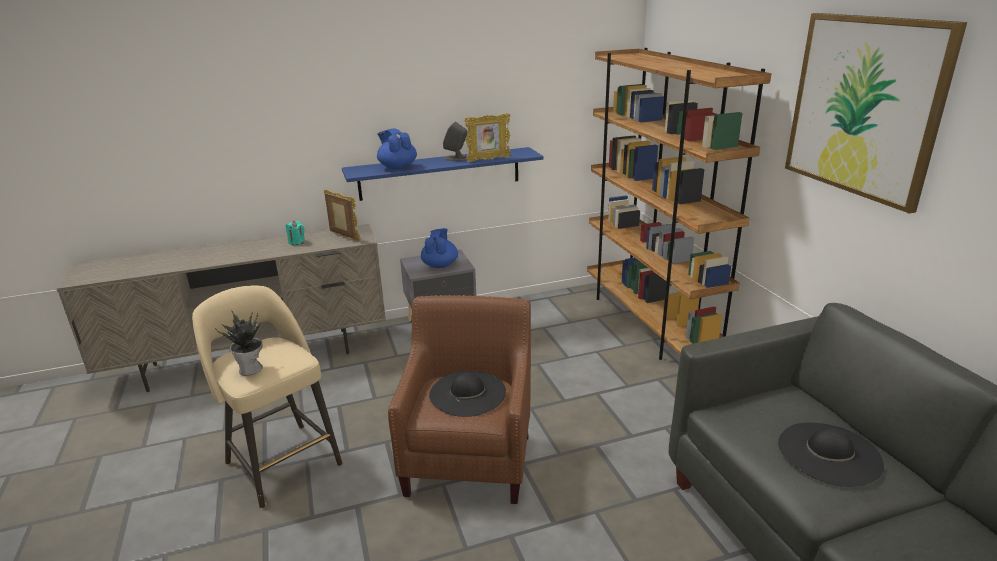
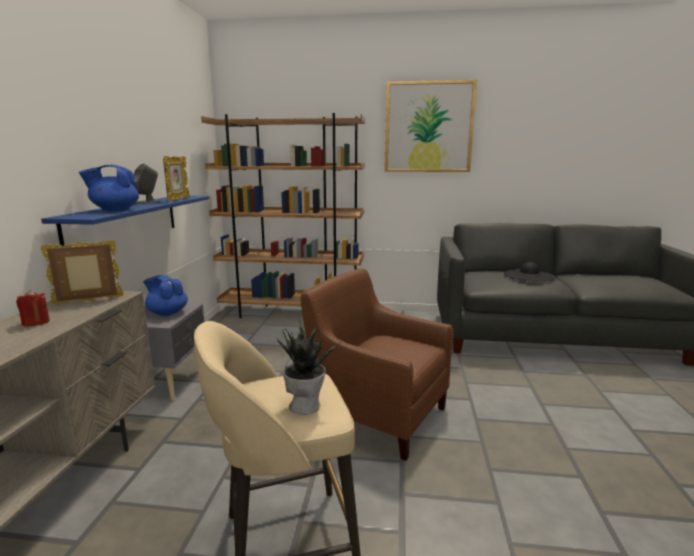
camera: 65 degrees left, 10 degrees down
turquoise candle [286,221,305,245] -> red candle [16,290,50,327]
black hat [429,371,506,417] -> none

